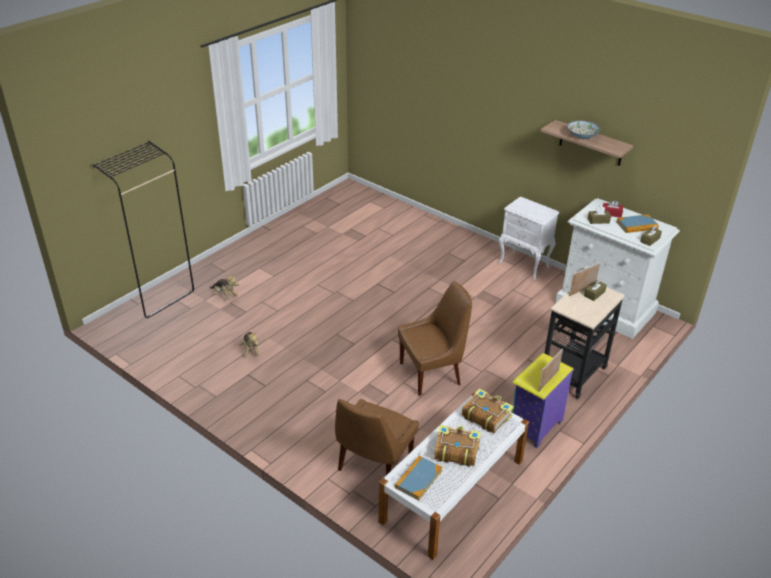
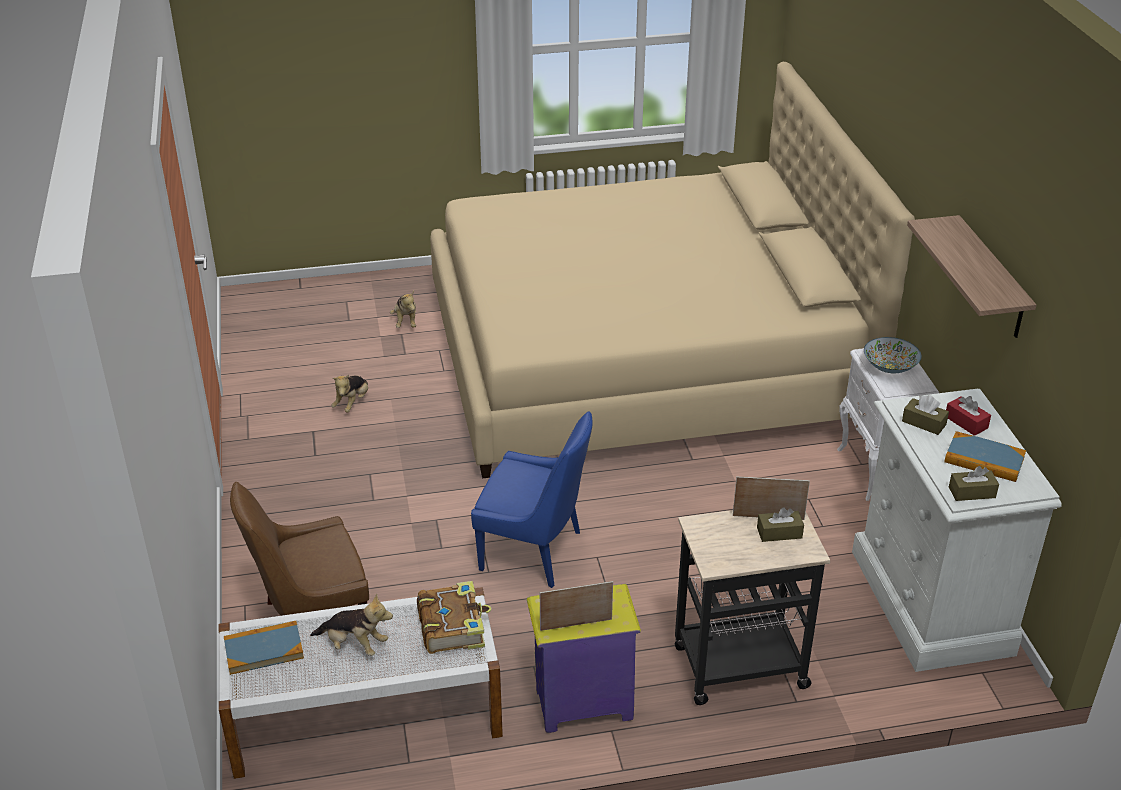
camera: 40 degrees right, 0 degrees up
black clothes rack [92,140,194,318] -> none
brown chair [398,281,472,396] -> blue chair [471,411,593,588]
book [434,425,481,467] -> plush toy [310,593,393,656]
bowl [568,121,601,139] -> bowl moved to [864,337,921,373]
none -> beige bed [430,62,915,479]

